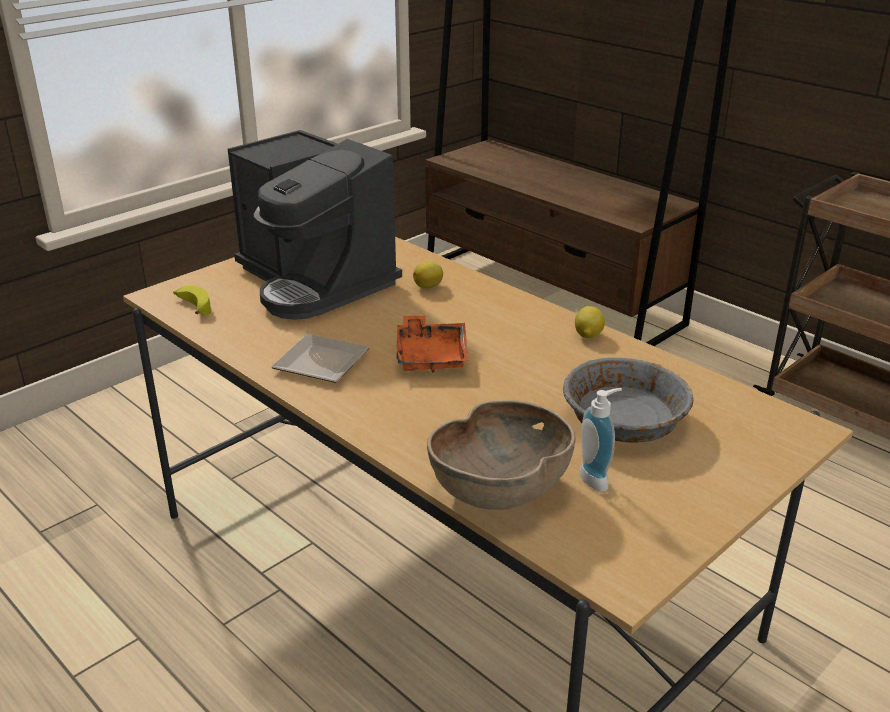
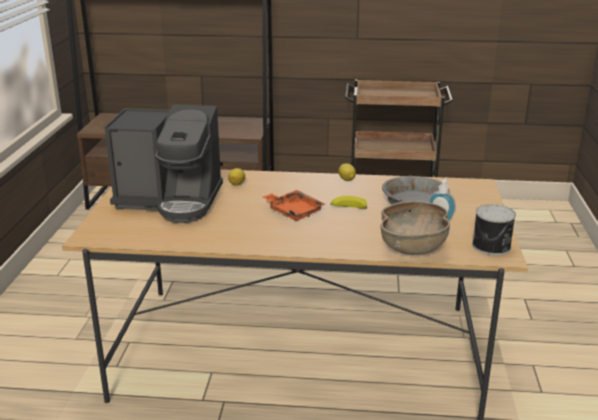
camera: 40 degrees left, 5 degrees down
banana [173,286,211,315] -> banana moved to [330,196,367,209]
plate [271,334,370,383] -> none
none -> can [472,204,516,256]

